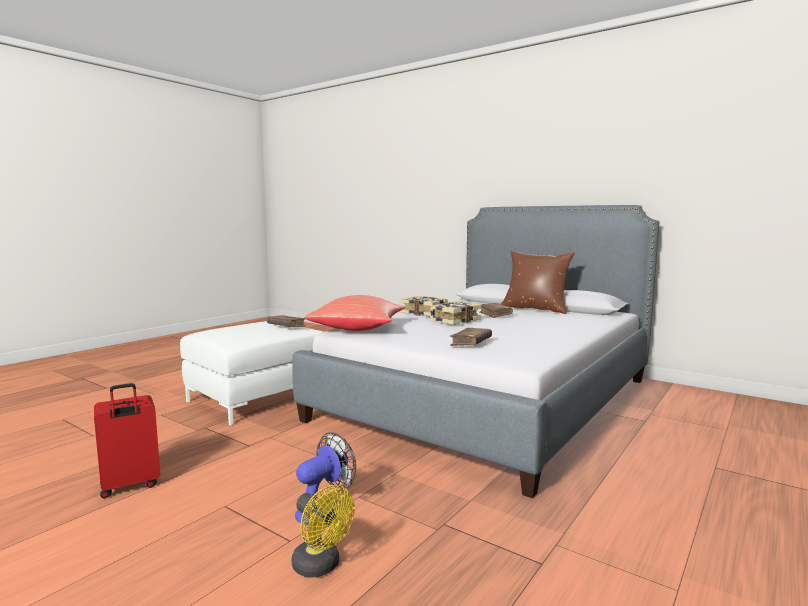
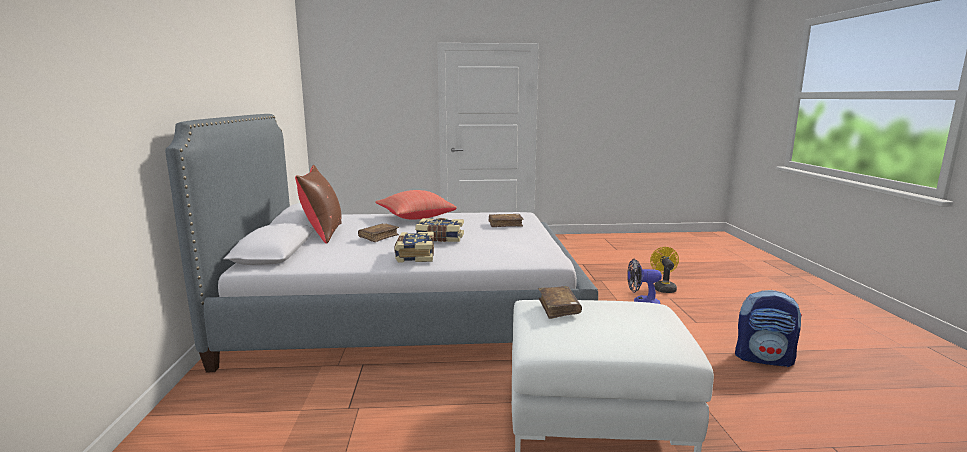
camera: 130 degrees left, 5 degrees up
red suitcase [94,383,160,499] -> backpack [735,290,802,367]
red pillow [305,295,405,331] -> red pillow moved to [375,190,457,220]

